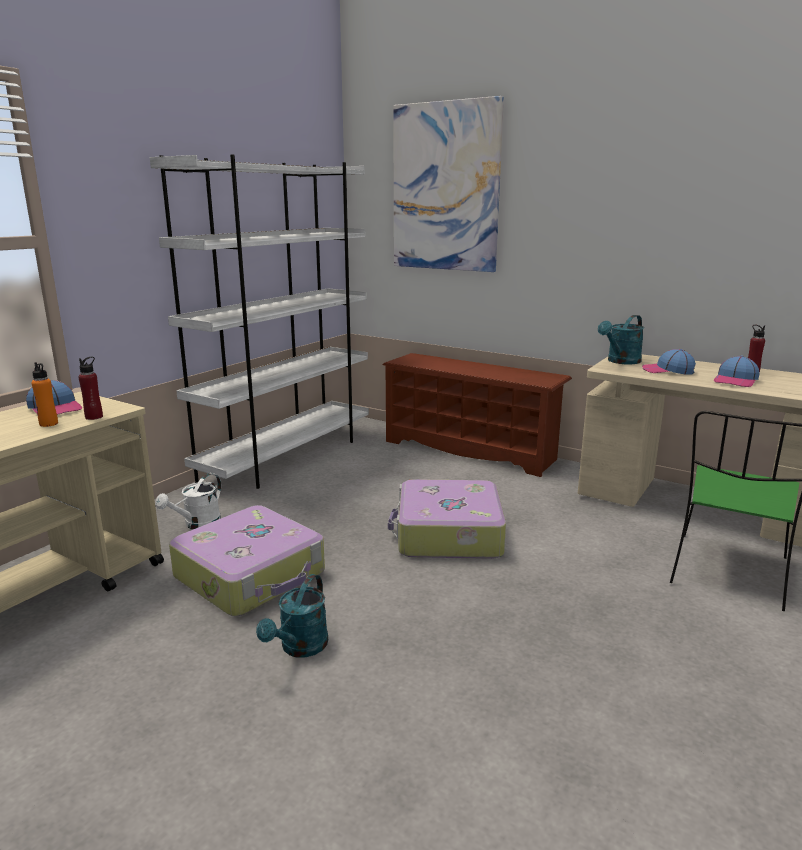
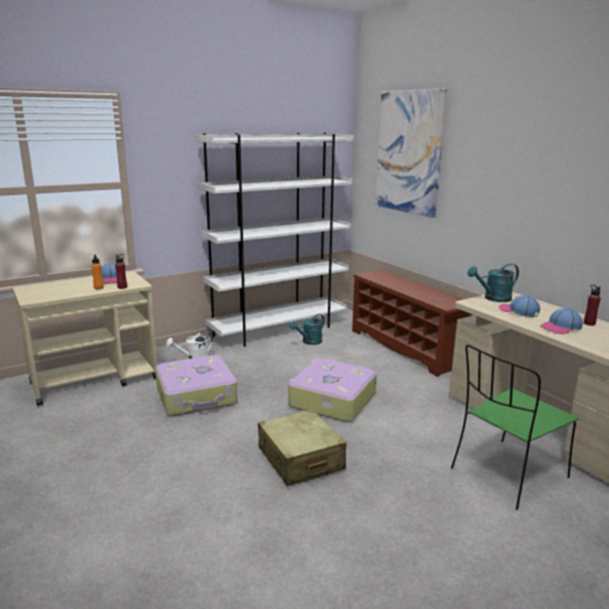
camera: 25 degrees right, 0 degrees up
turquoise watering can [256,574,328,657] -> turquoise watering can moved to [290,314,324,345]
none -> beige suitcase [258,409,346,486]

